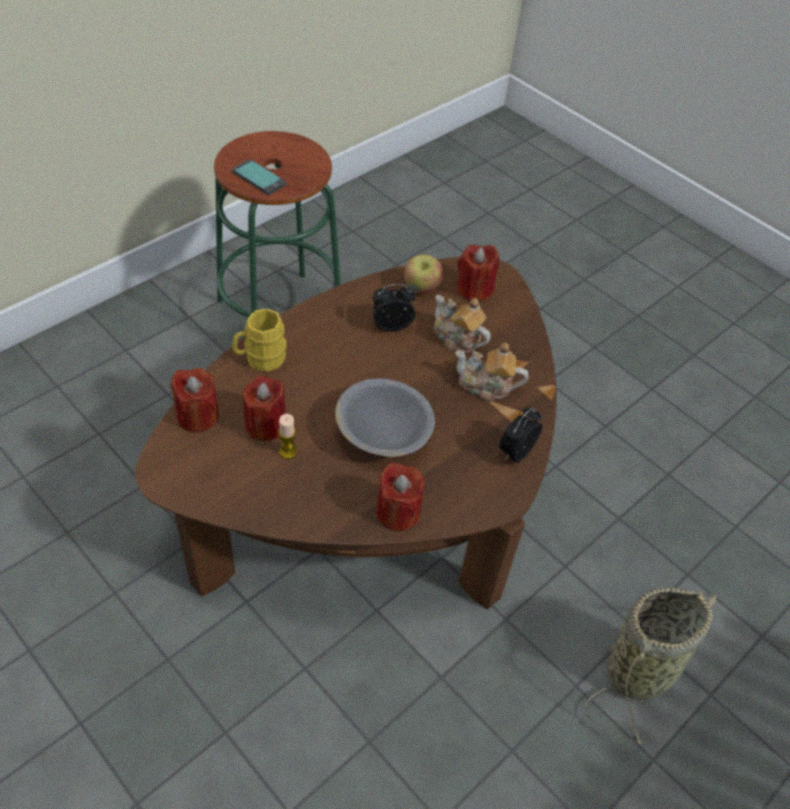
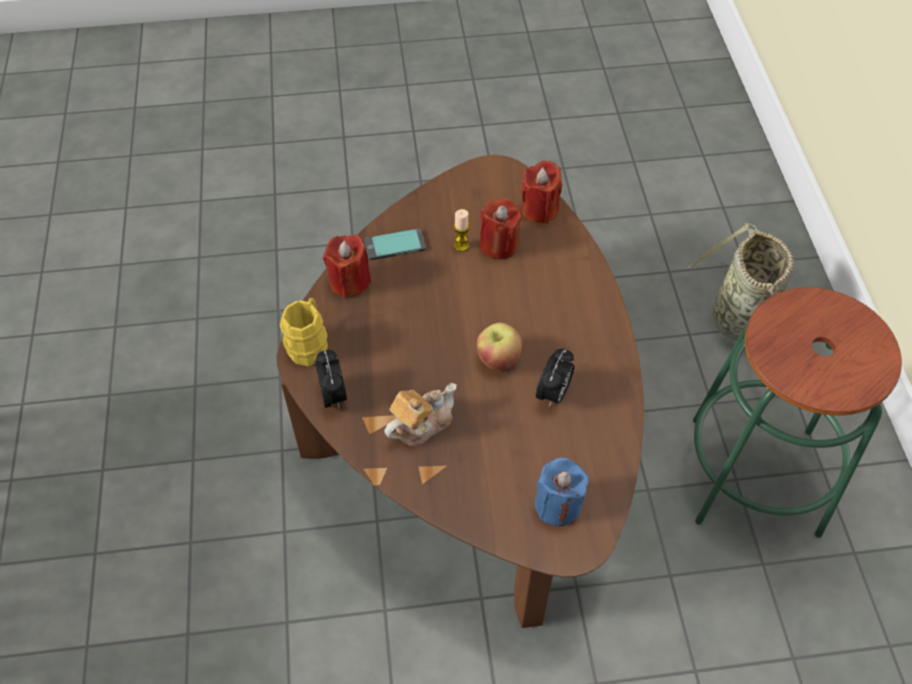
camera: 130 degrees right, 5 degrees up
phone [232,159,286,195] -> phone moved to [364,228,426,260]
yellow mug [232,309,287,372] -> yellow mug moved to [280,298,328,366]
grey bowl [335,378,435,457] -> none
apple [404,255,443,294] -> apple moved to [477,323,522,370]
teapot [434,295,491,353] -> none
red candle [457,244,499,301] -> blue candle [535,457,589,526]
basket [585,587,717,744] -> basket moved to [688,223,794,390]

